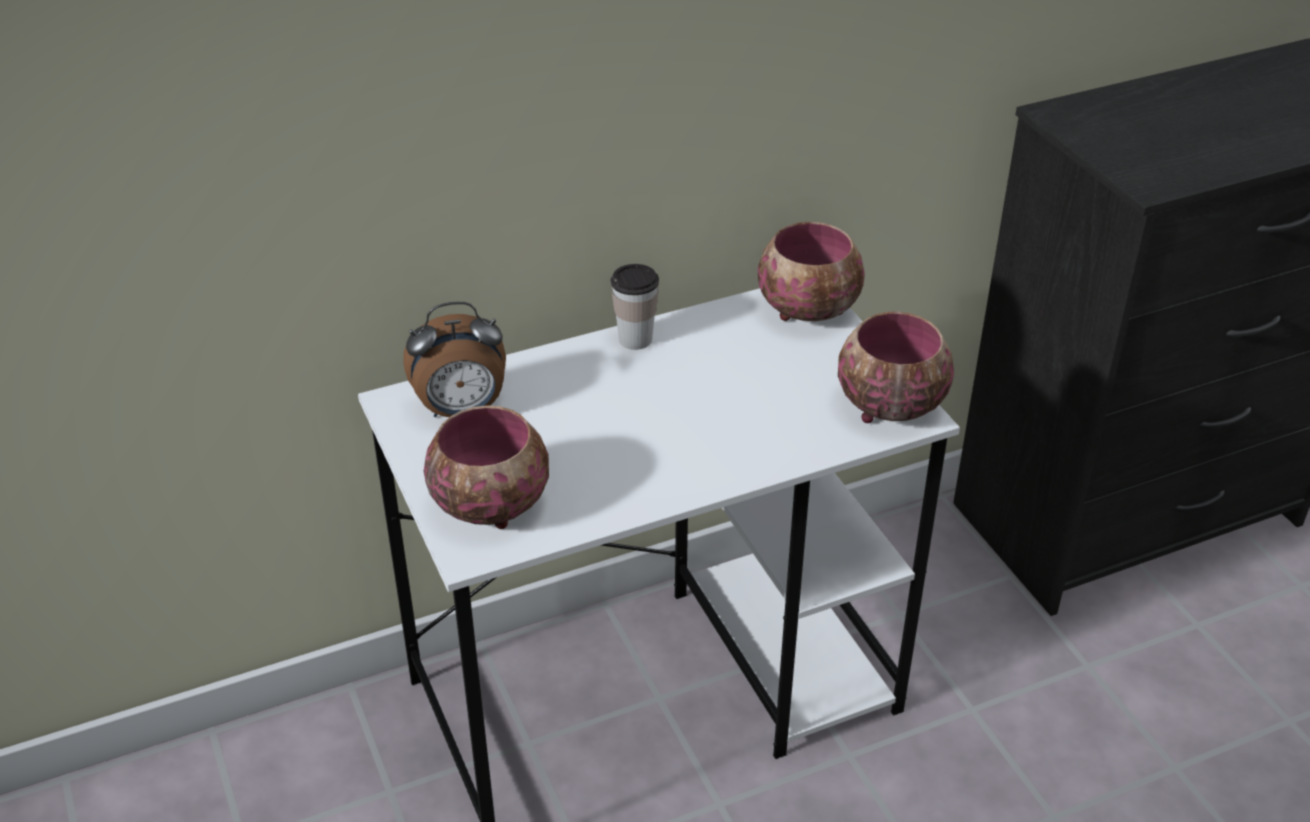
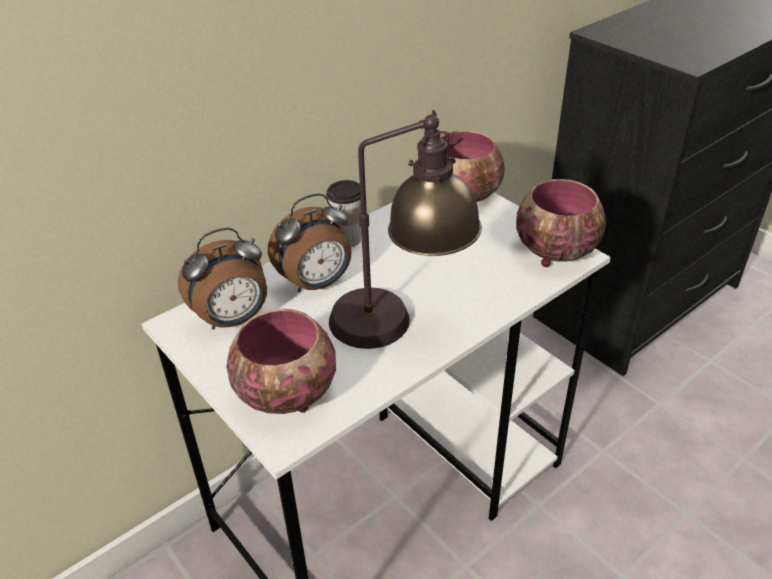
camera: 15 degrees left, 0 degrees up
none -> alarm clock [268,193,352,293]
none -> table lamp [329,110,482,349]

